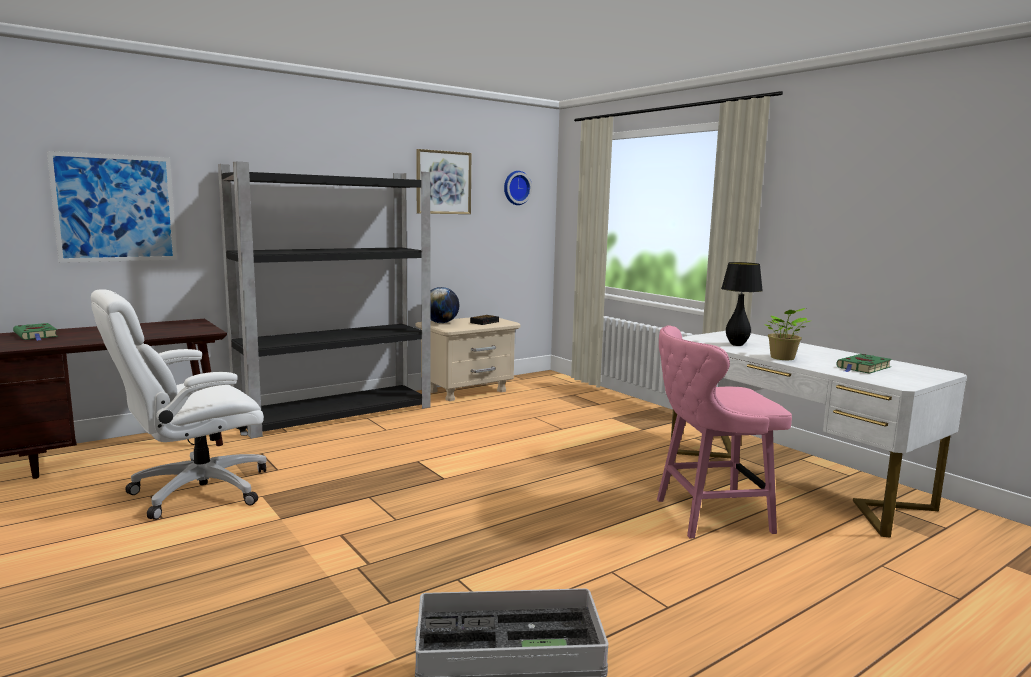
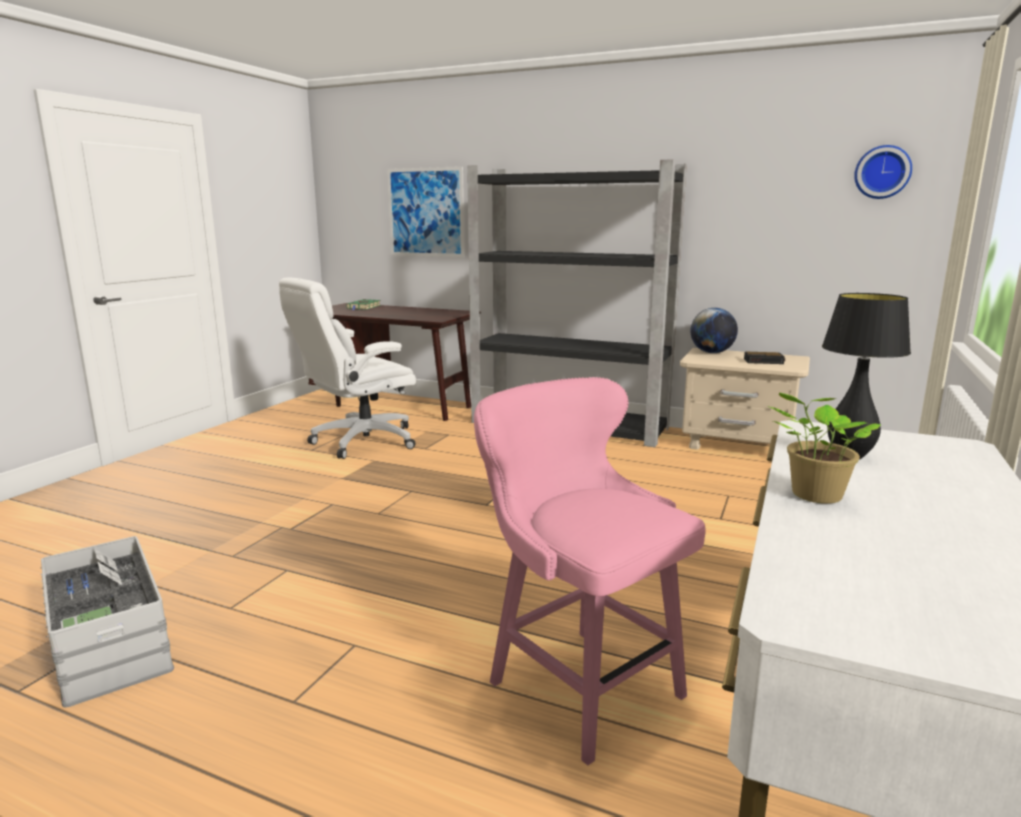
camera: 60 degrees right, 5 degrees up
white office chair [91,289,266,520] -> white office chair turned 60 degrees counterclockwise [279,278,416,459]
picture [416,149,471,214] -> none
green book [836,354,892,374] -> none

